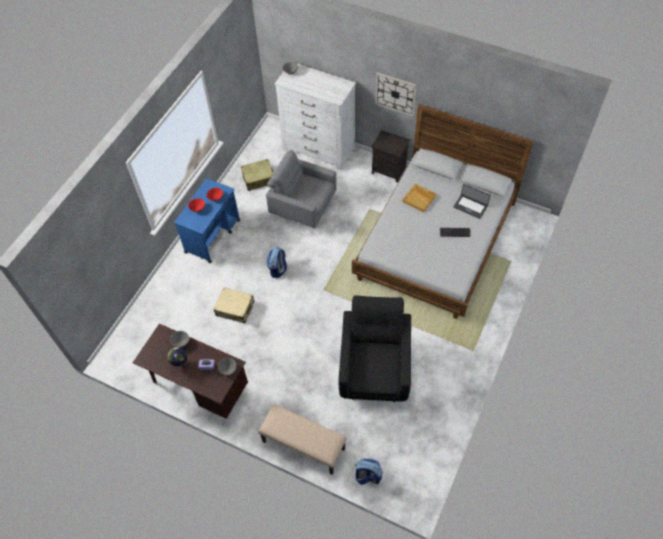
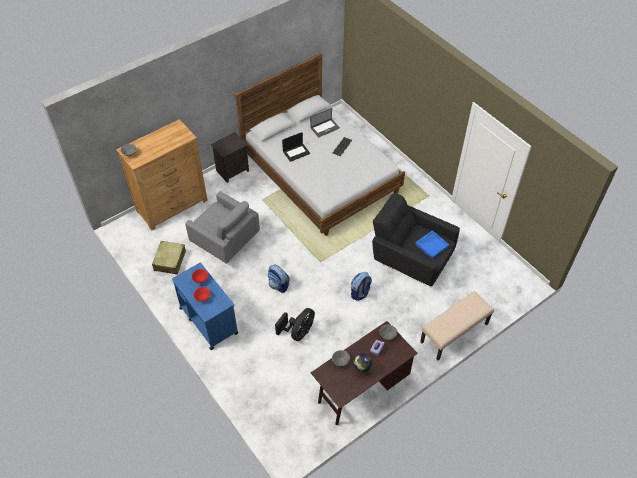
camera: 65 degrees left, 5 degrees down
beige suitcase [213,287,255,323] -> black fan [275,308,315,341]
grey armchair [266,150,337,228] -> grey armchair turned 105 degrees counterclockwise [185,191,260,264]
white dresser [275,63,356,170] -> brown dresser [116,119,208,231]
backpack [355,458,382,485] -> backpack moved to [351,272,372,301]
wall clock [375,72,416,116] -> none
beige tray [402,184,436,212] -> laptop [282,132,310,162]
none -> blue tray [415,230,449,259]

